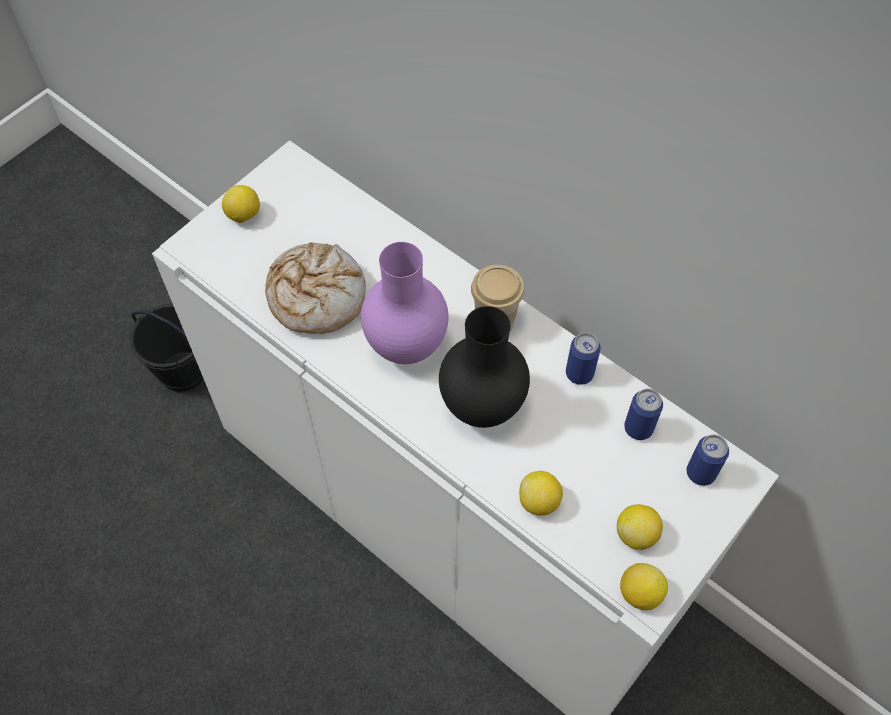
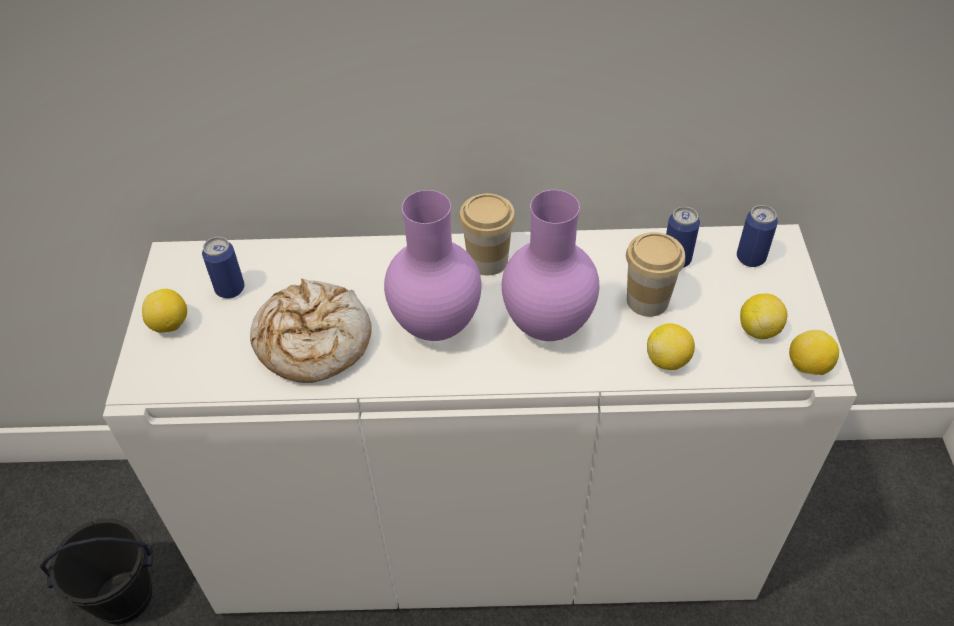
camera: 40 degrees left, 10 degrees down
black vase [439,306,530,428] -> purple vase [502,190,599,341]
can [566,333,601,385] -> can moved to [202,237,245,299]
none -> cup [626,232,685,317]

